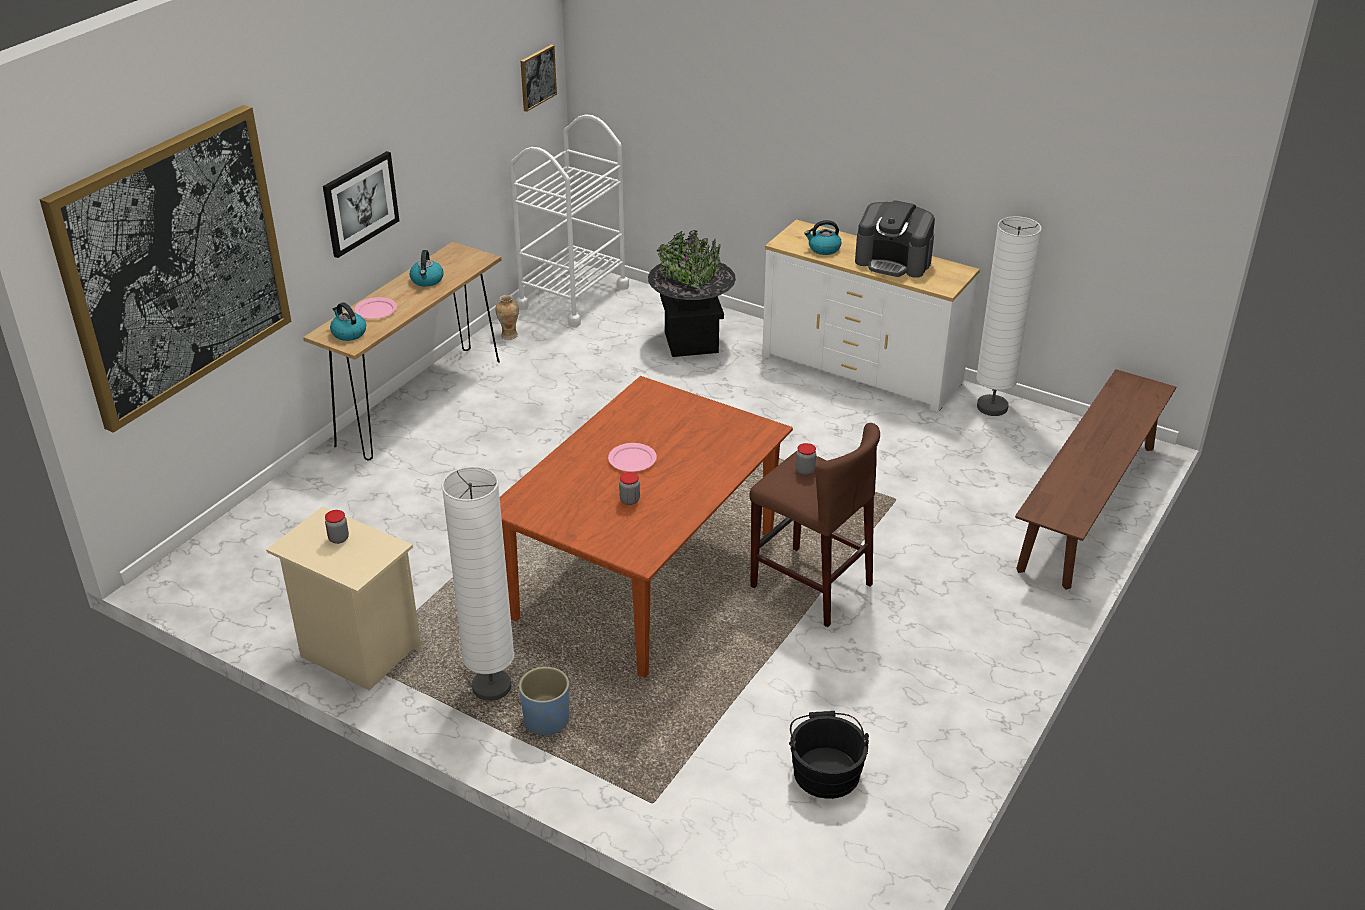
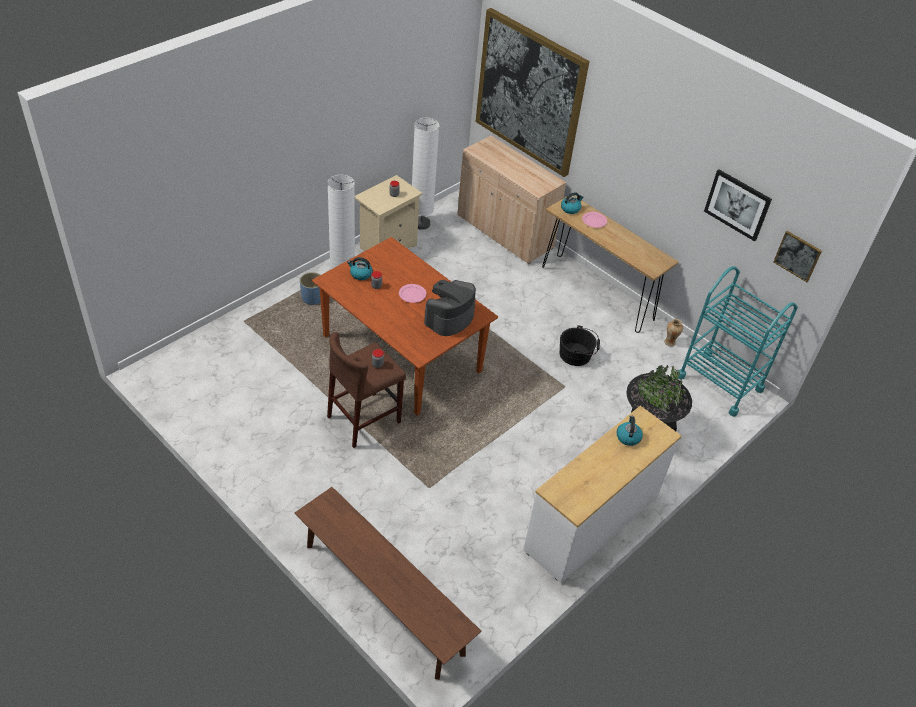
camera: 100 degrees right, 10 degrees up
picture [323,151,399,258] -> picture moved to [704,170,772,242]
kettle [410,250,443,287] -> kettle moved to [347,257,373,280]
white cart [510,115,629,327] -> turquoise cart [678,266,798,417]
black bucket [789,711,869,799] -> black bucket moved to [560,325,600,366]
coffee machine [855,200,935,278] -> coffee machine moved to [424,280,476,336]
white floor lamp [976,216,1042,416] -> white floor lamp moved to [412,118,439,230]
none -> beige cabinet [457,135,566,264]

